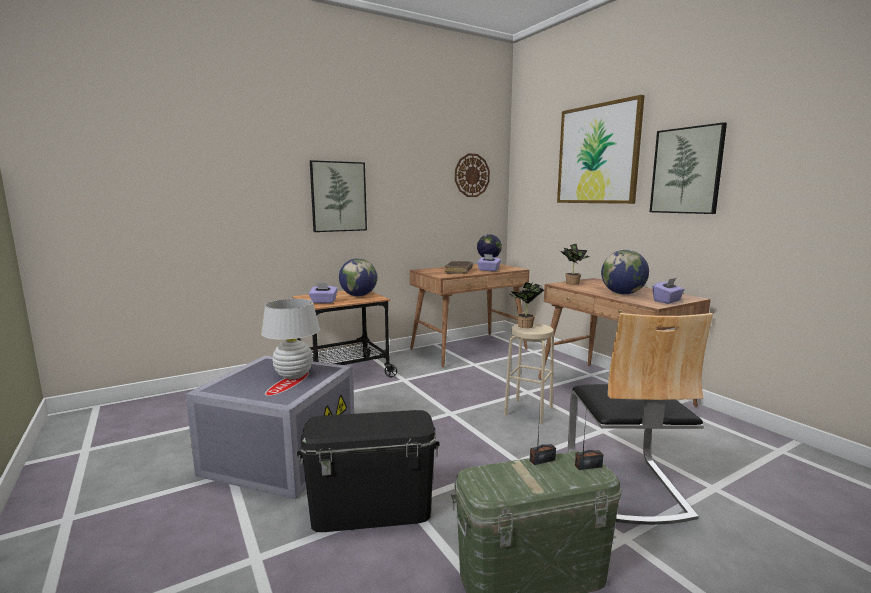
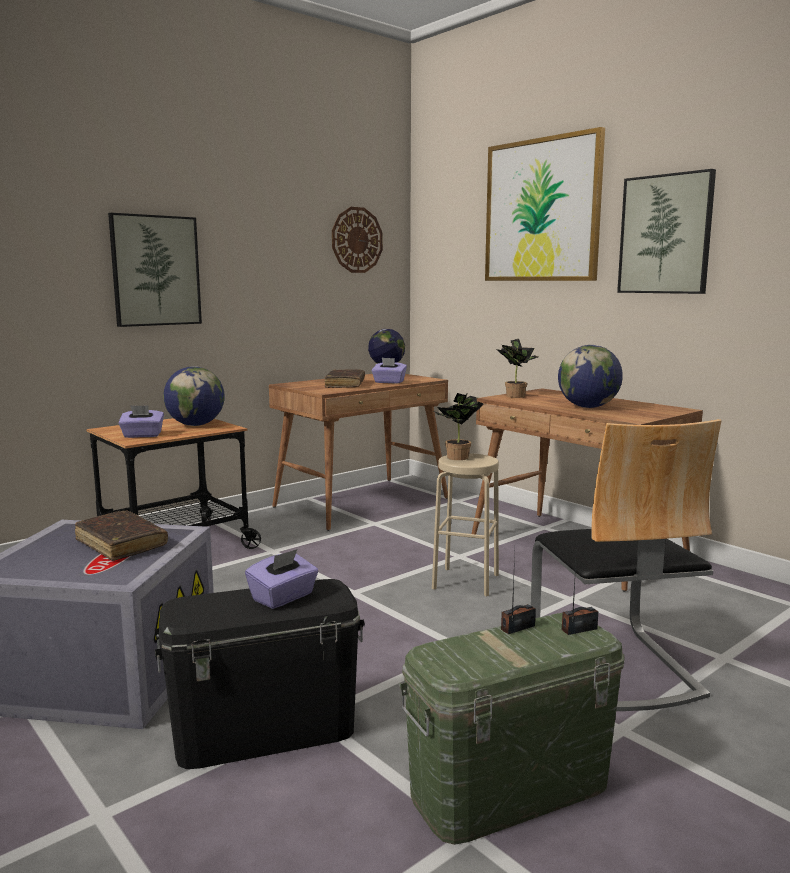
camera: 10 degrees left, 0 degrees up
white table lamp [261,299,320,379] -> brown book [75,511,168,561]
purple tissue box [652,278,685,304] -> purple tissue box moved to [245,549,319,609]

